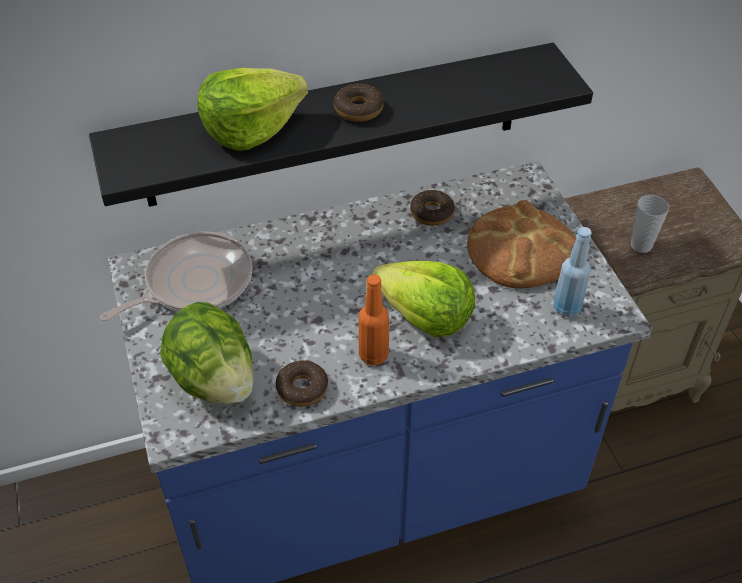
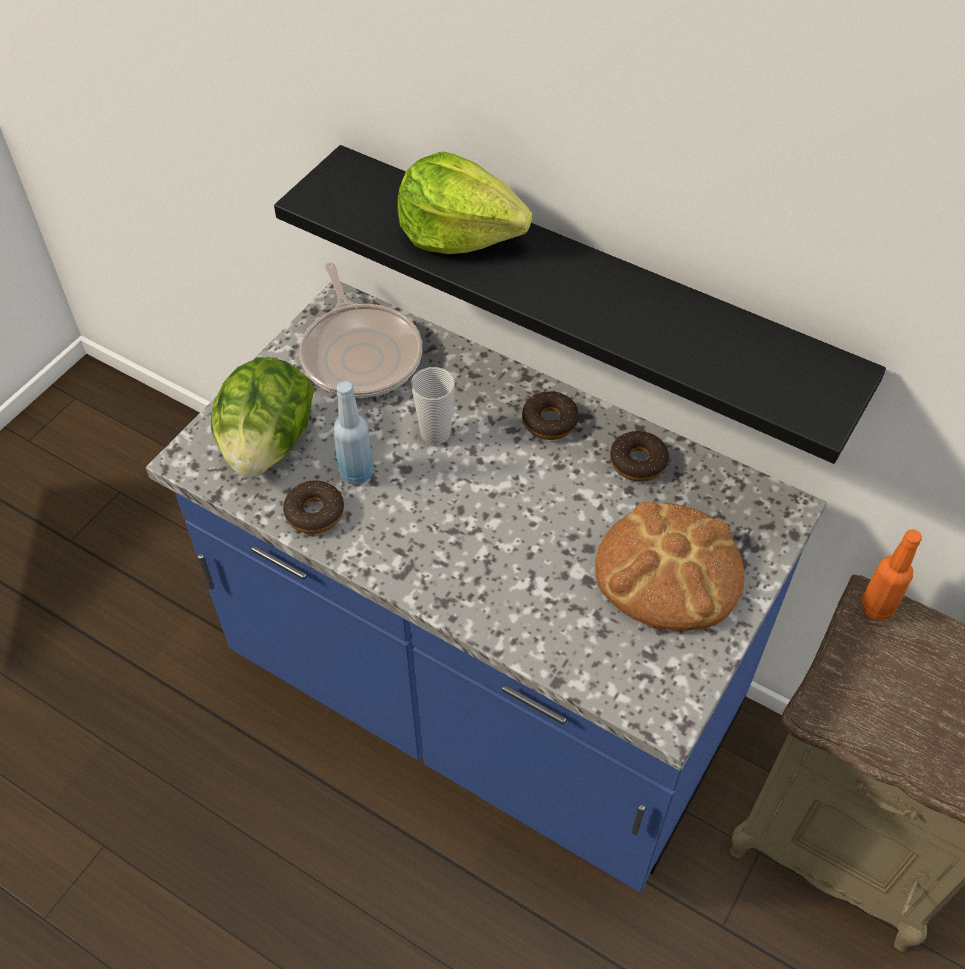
camera: 50 degrees right, 5 degrees up
frying pan [100,232,252,321] -> frying pan turned 60 degrees clockwise [299,263,422,398]
donut [334,84,384,122] -> donut moved to [522,391,579,440]
orange bottle [359,275,389,365] -> orange bottle moved to [860,529,922,621]
lettuce [372,261,475,337] -> none
blue bottle [553,227,592,317] -> blue bottle moved to [333,381,374,485]
cup [631,195,669,253] -> cup moved to [411,367,455,445]

